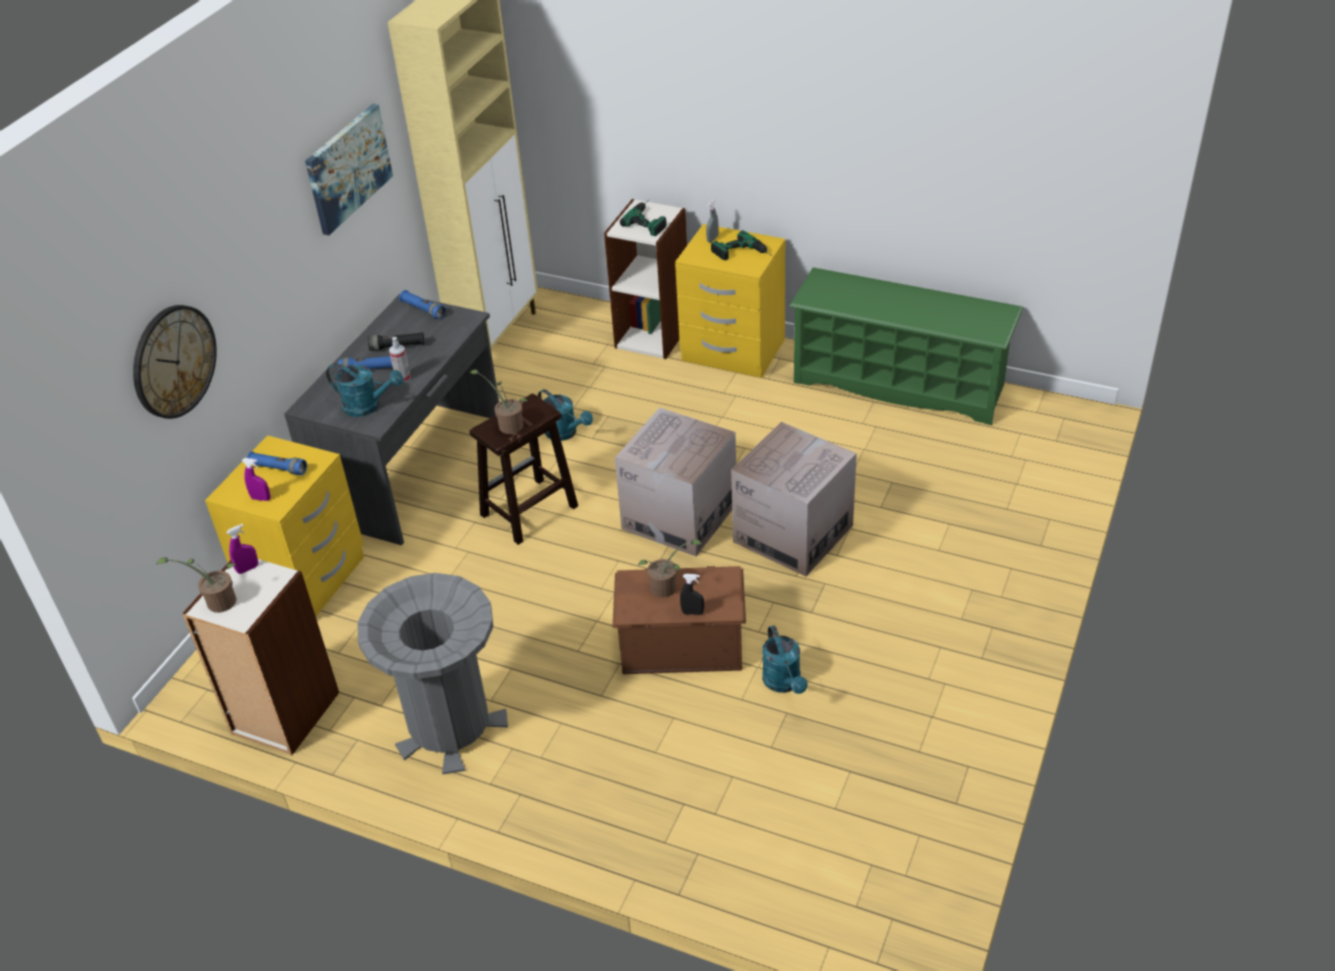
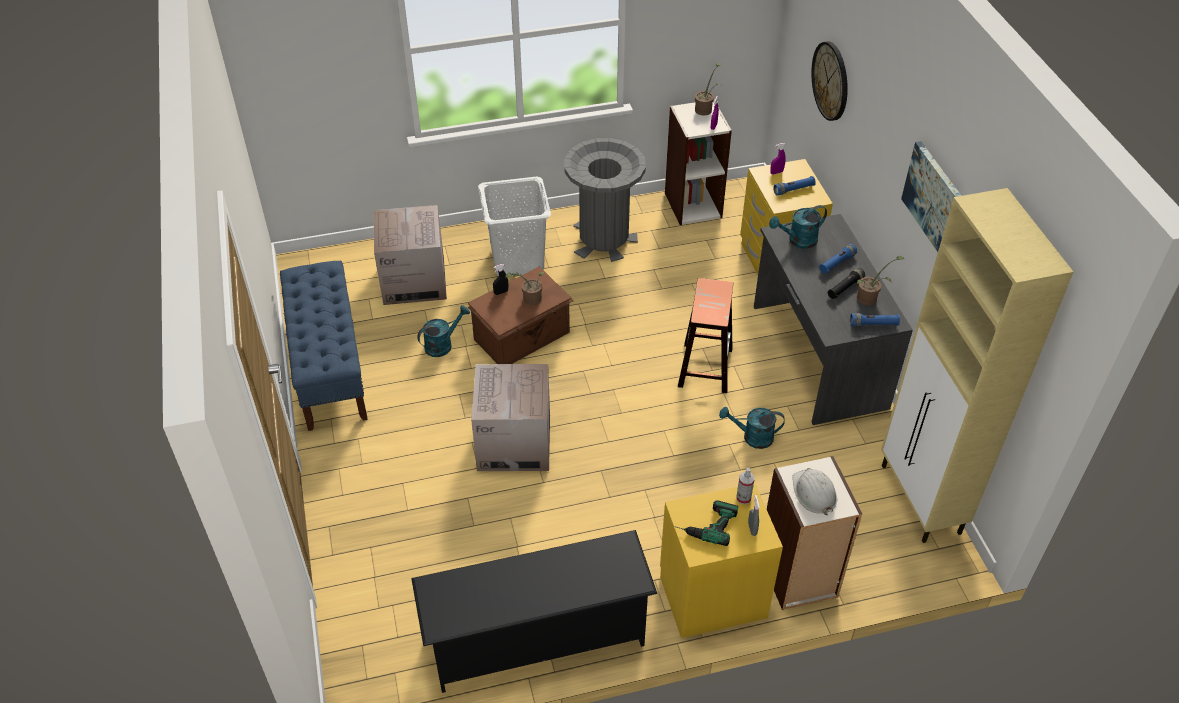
camera: 140 degrees right, 5 degrees up
spray bottle [389,337,411,383] -> spray bottle moved to [736,468,754,505]
potted plant [470,369,528,434] -> potted plant moved to [857,256,904,305]
cardboard box [615,407,736,556] -> cardboard box moved to [374,205,447,305]
power drill [620,200,667,236] -> white hard hat [792,468,837,515]
turquoise watering can [762,625,808,694] -> turquoise watering can turned 105 degrees clockwise [417,305,470,357]
green shoe rack [789,267,1024,425] -> black shoe rack [411,530,657,693]
none -> blue bench [280,261,368,431]
none -> white laundry basket [478,177,551,276]

